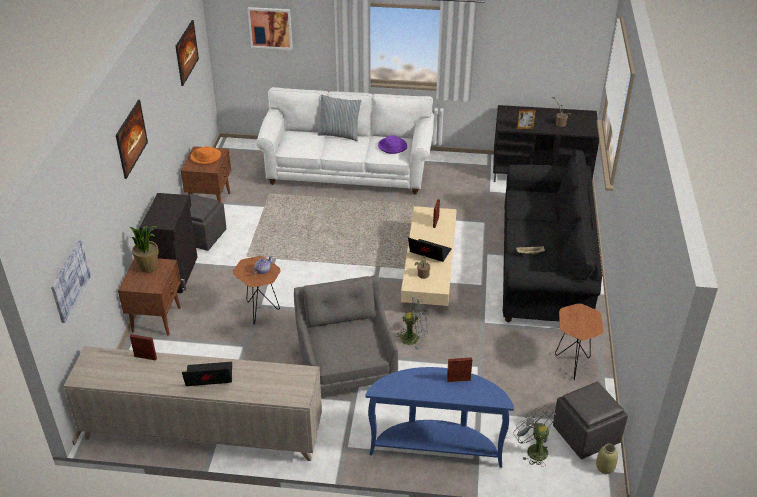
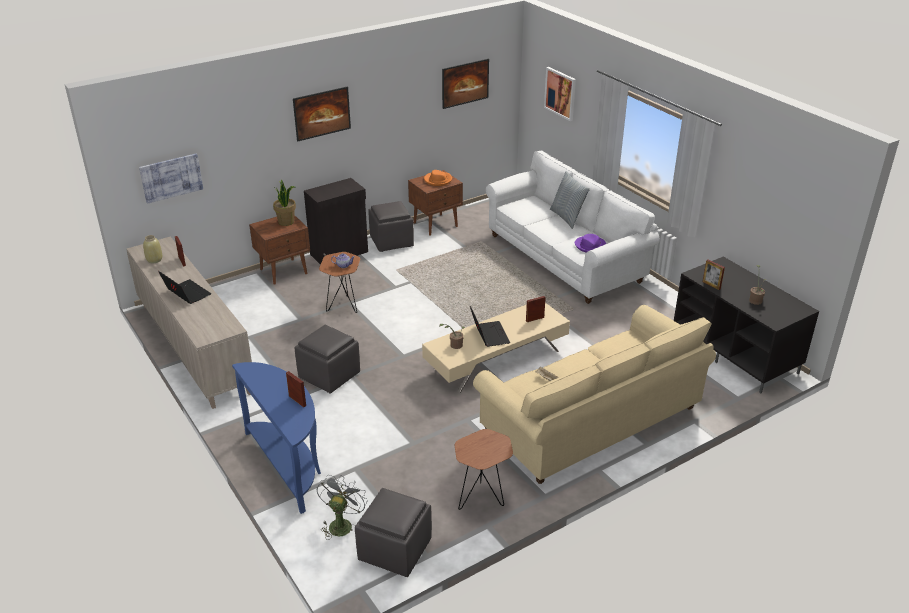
camera: 50 degrees right, 5 degrees down
grey armchair [294,275,398,395] -> grey ottoman [294,325,360,394]
grey fan [395,297,428,350] -> none
black sofa [503,150,602,322] -> beige sofa [473,305,716,484]
beige vase [596,444,618,474] -> beige vase moved to [143,235,162,263]

